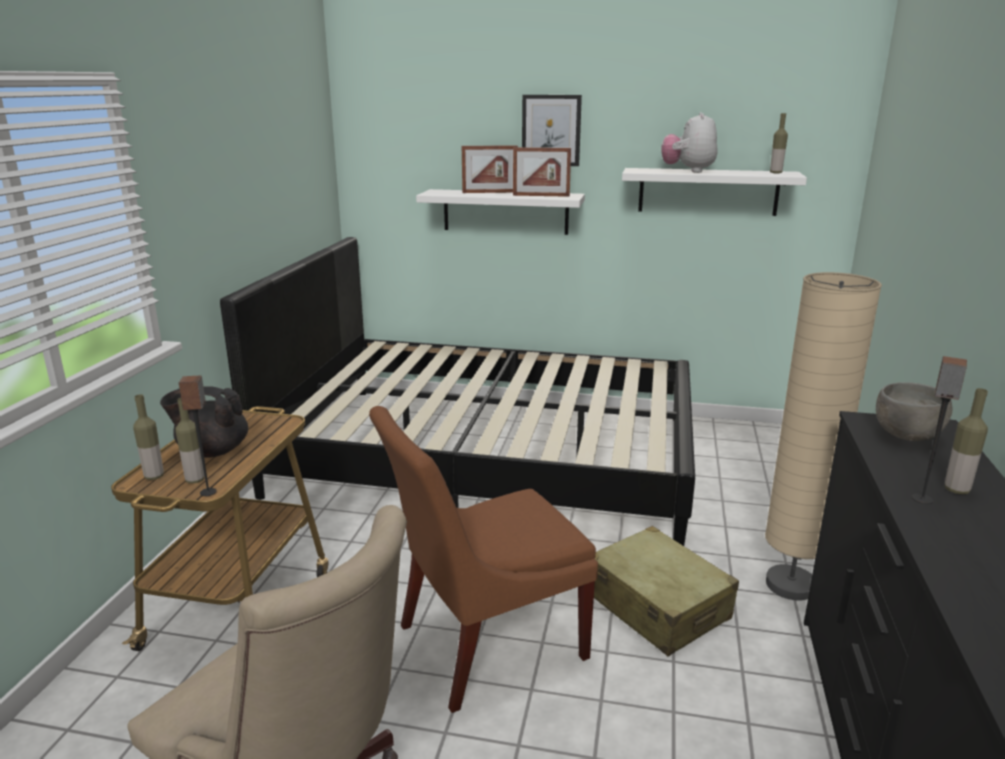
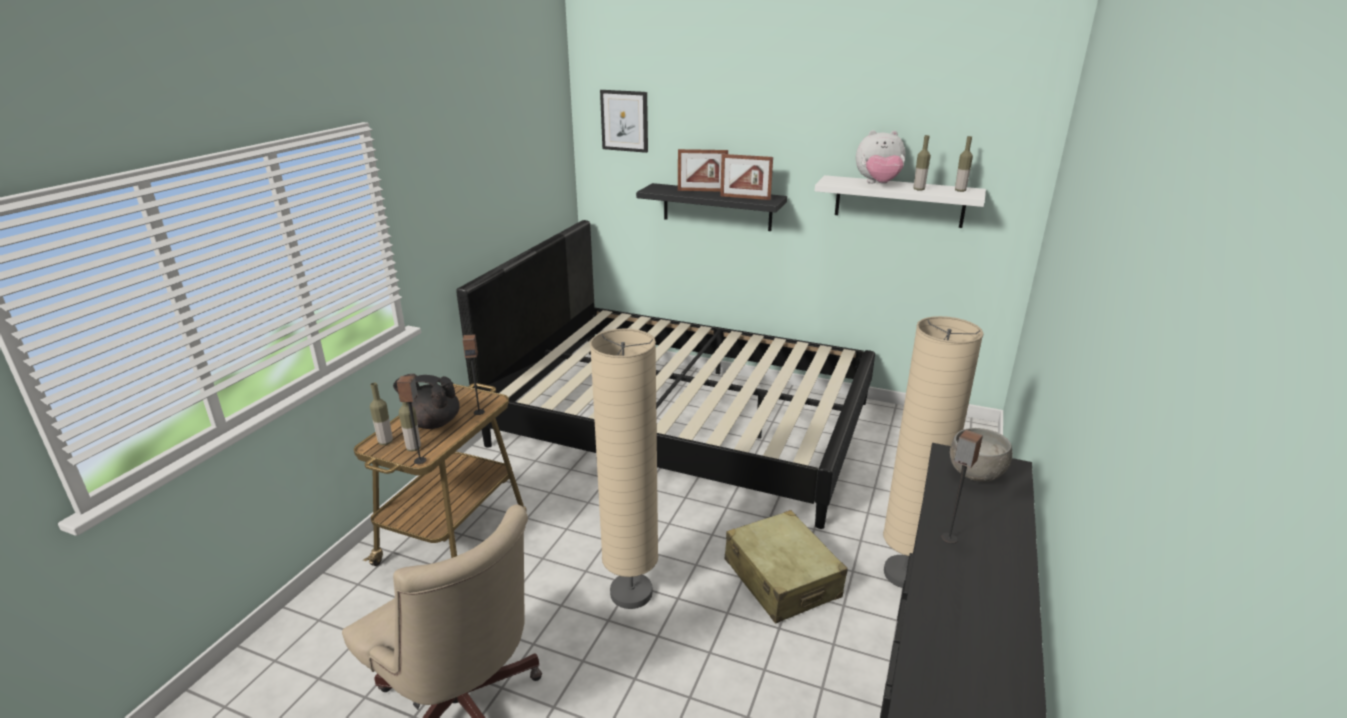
camera: 10 degrees right, 5 degrees up
brown chair [369,406,598,713] -> beige floor lamp [590,328,658,609]
white shelf [416,189,585,235] -> black shelf [636,183,787,231]
picture [522,95,582,166] -> picture moved to [600,90,648,153]
plush toy [661,112,717,173] -> plush toy turned 105 degrees counterclockwise [856,130,906,184]
bottle [945,388,988,494] -> bottle moved to [913,135,931,191]
none -> speaker [463,334,485,415]

